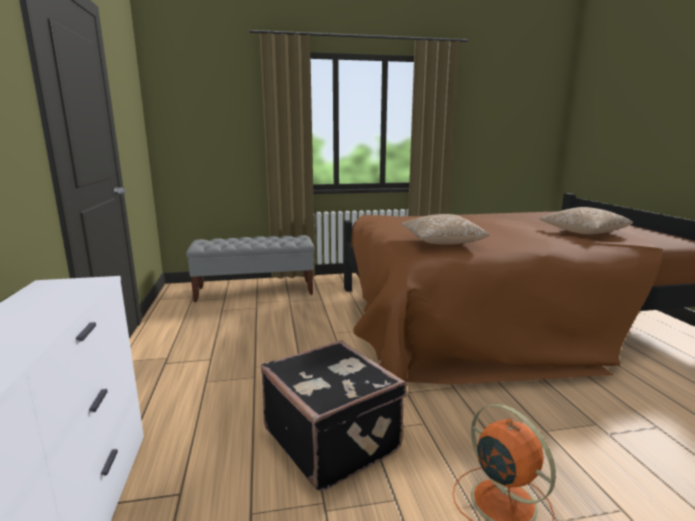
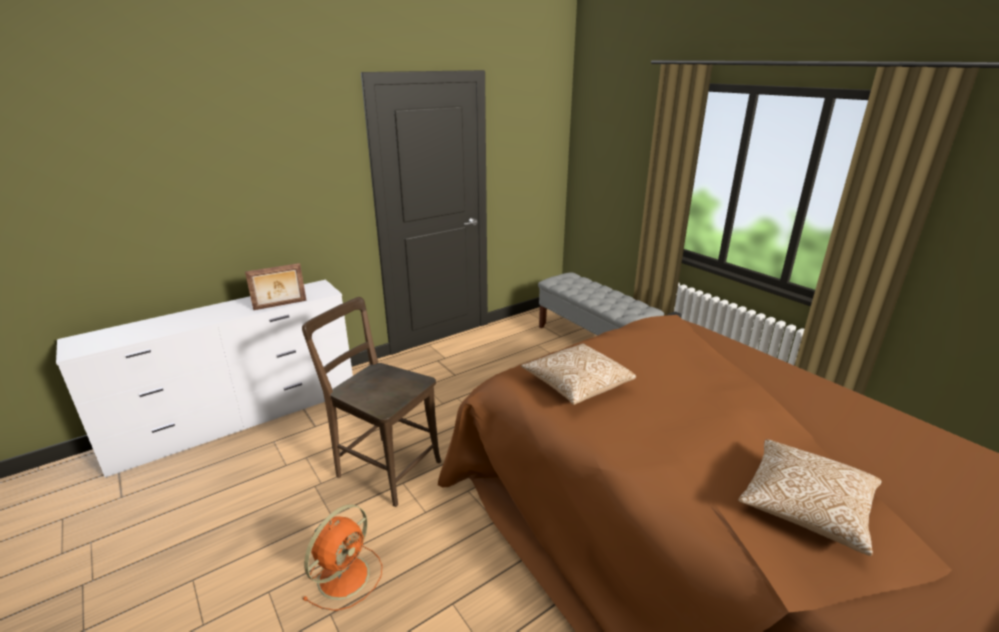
camera: 65 degrees right, 10 degrees up
black suitcase [261,340,407,492] -> brown chair [302,297,441,507]
none -> picture frame [245,263,307,310]

